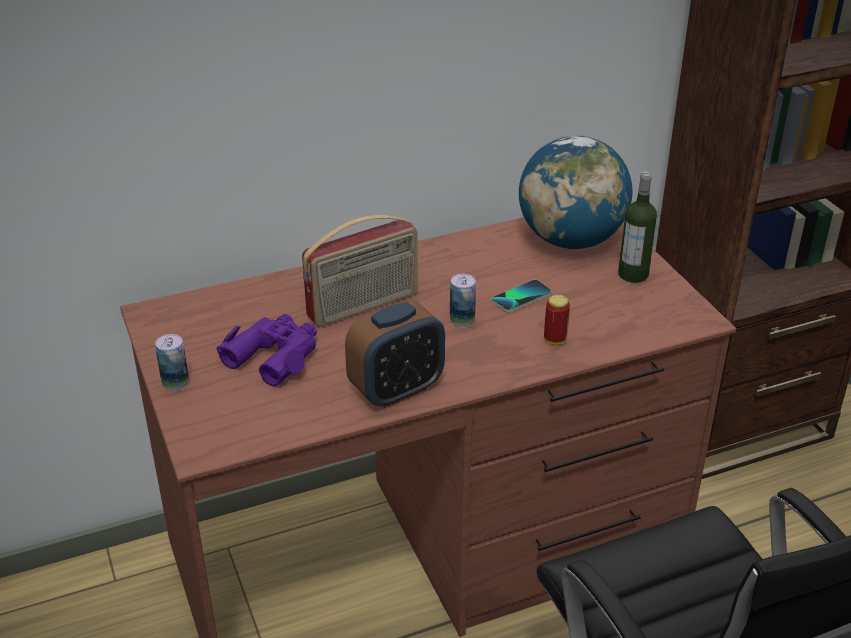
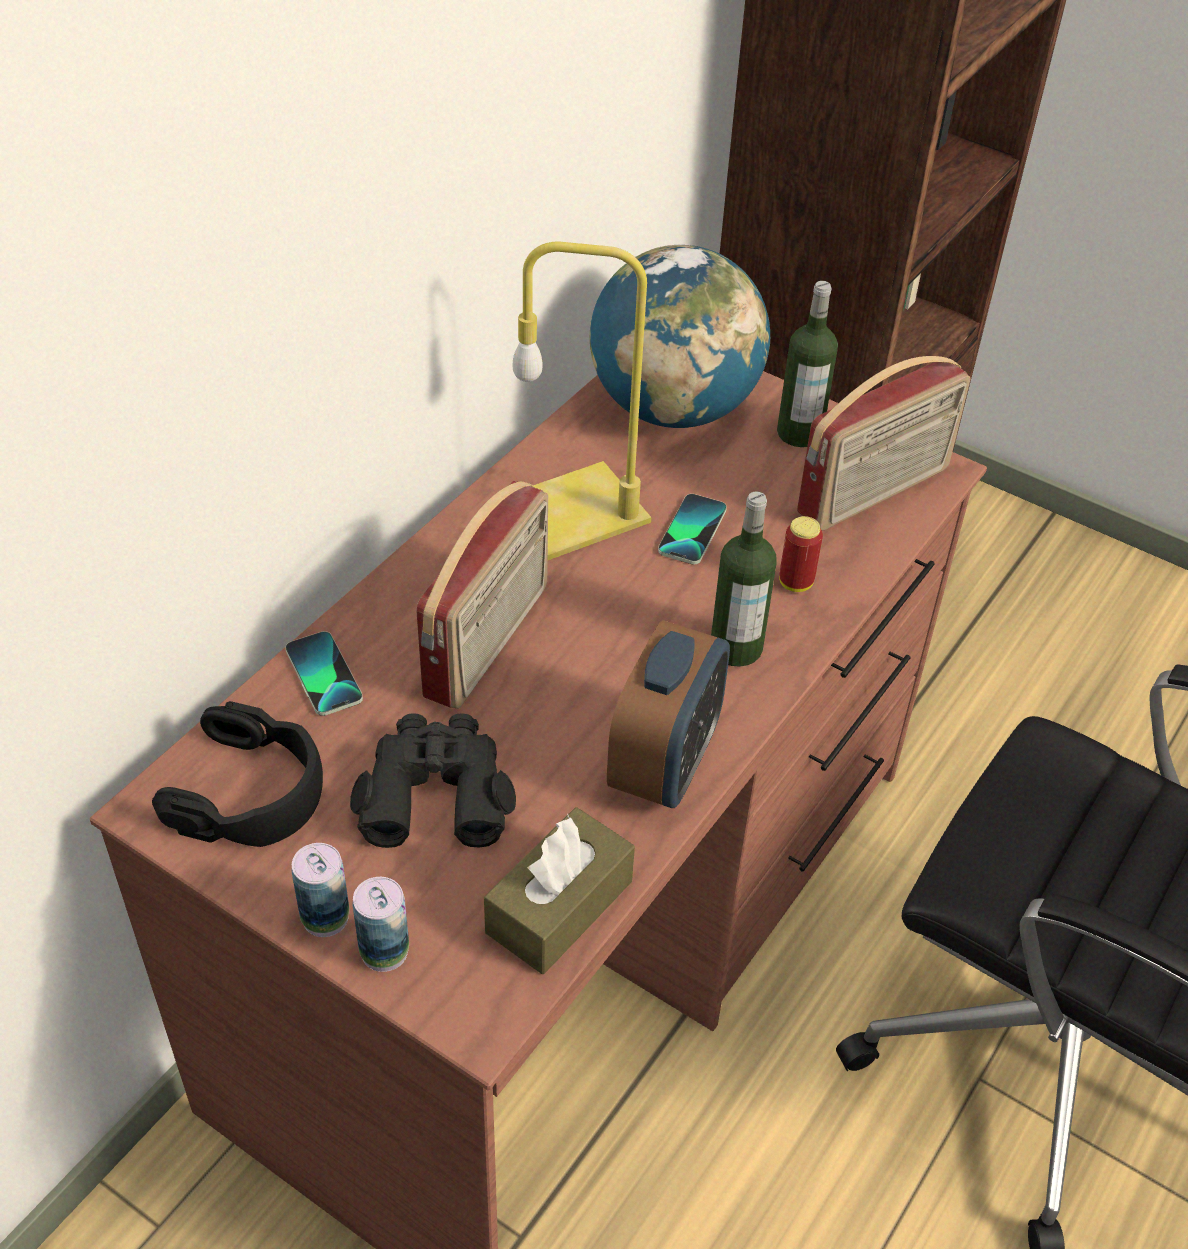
camera: 35 degrees left, 10 degrees up
purple binoculars [216,314,317,387] -> black binoculars [350,713,516,848]
can [450,274,476,328] -> can moved to [353,877,409,972]
none -> black headphones [152,701,323,847]
none -> phone [285,631,363,716]
none -> brown tissue box [484,807,635,974]
none -> yellow table lamp [513,242,651,560]
none -> bottle [711,491,776,667]
none -> radio [797,356,970,531]

